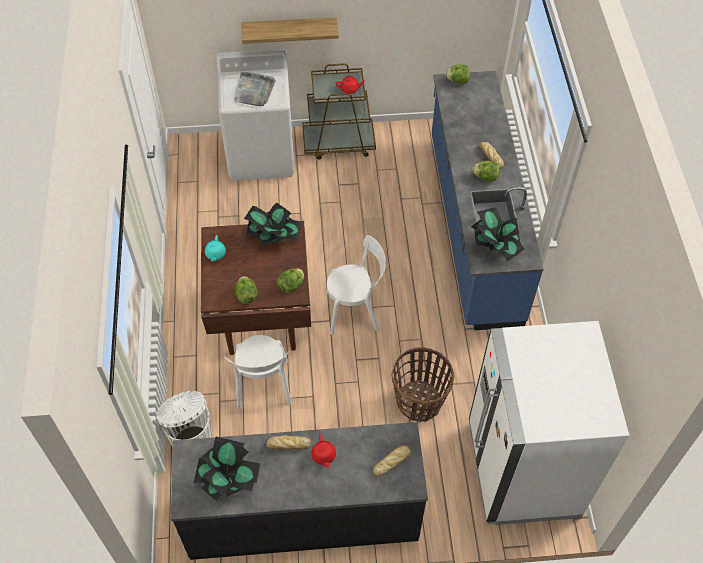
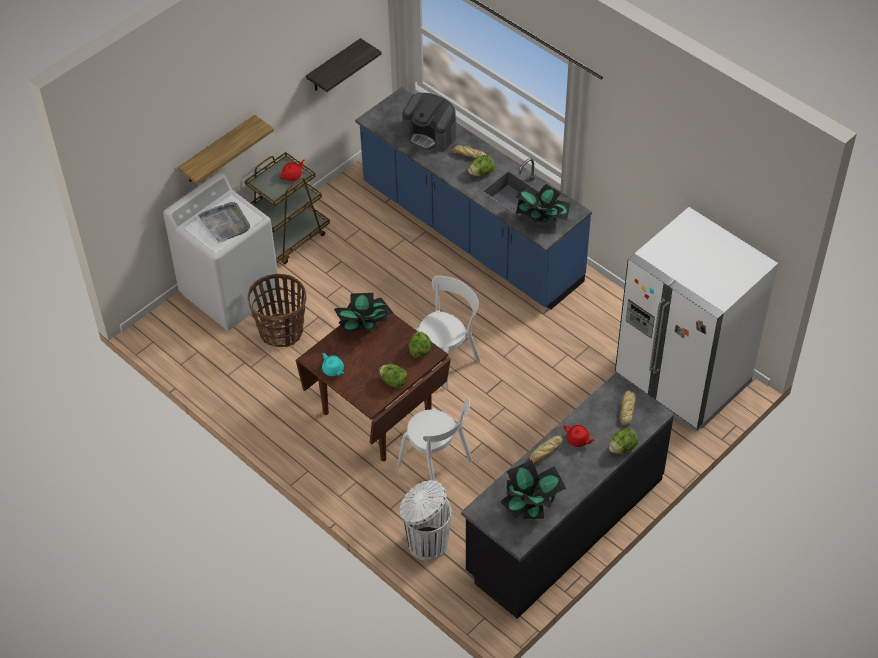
camera: 40 degrees left, 5 degrees down
basket [391,347,454,422] -> basket moved to [247,274,307,347]
lettuce [445,65,471,84] -> lettuce moved to [609,428,638,454]
none -> shelf [306,38,382,92]
none -> coffee machine [402,93,456,152]

